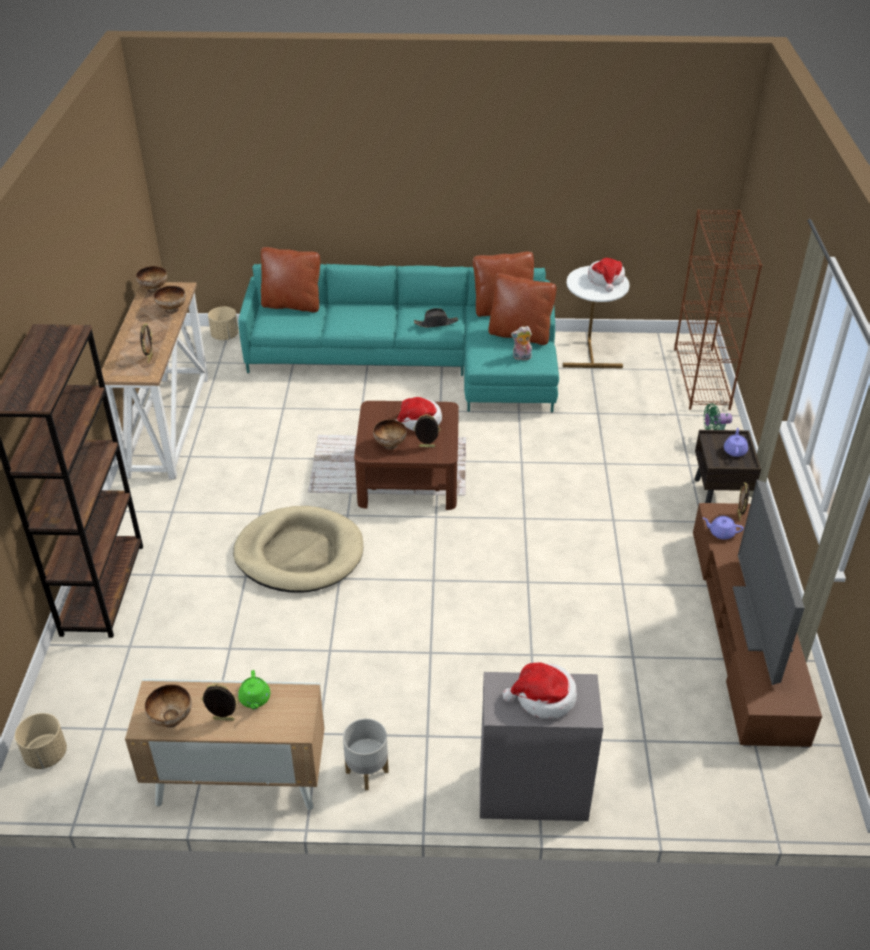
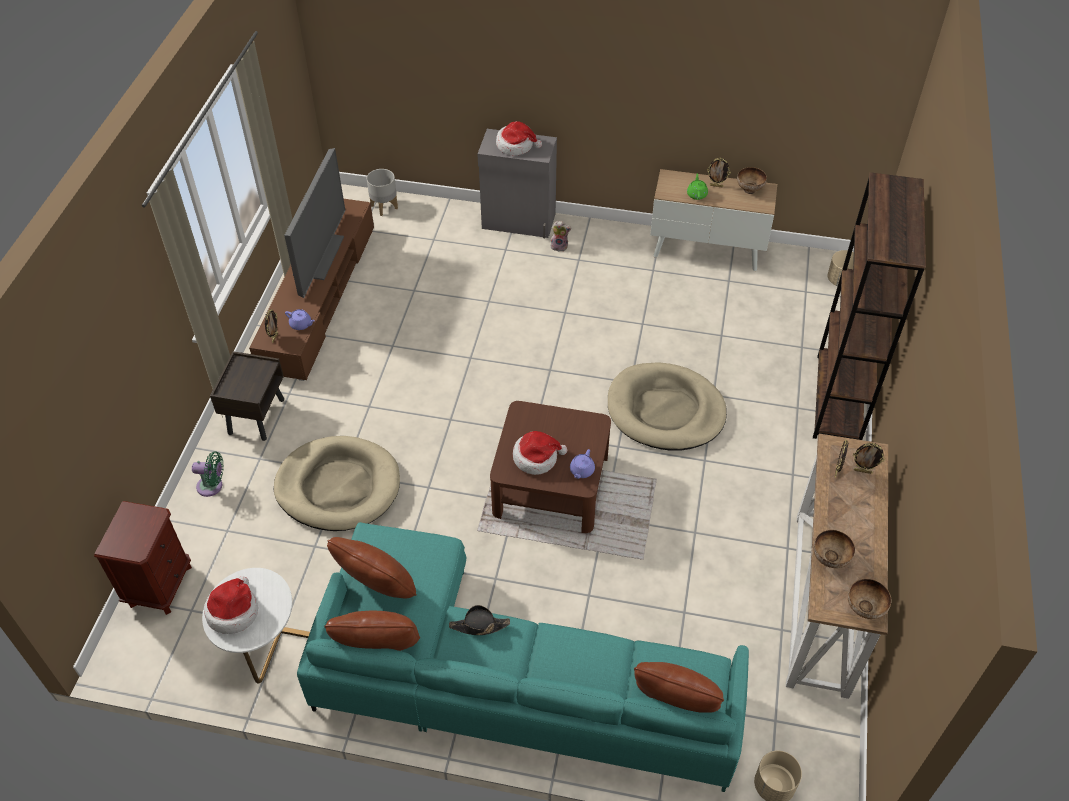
camera: 170 degrees left, 10 degrees up
grey planter [343,718,389,790] -> grey planter moved to [367,169,398,216]
bowl [373,420,407,450] -> none
picture frame [413,414,441,447] -> picture frame moved to [853,443,885,474]
plush toy [511,326,532,360] -> plush toy moved to [550,221,572,252]
brown bookcase [674,209,762,410] -> brown nightstand [94,501,192,615]
purple teapot [724,428,748,457] -> purple teapot moved to [570,449,595,479]
none -> beige dog bed [274,436,400,531]

